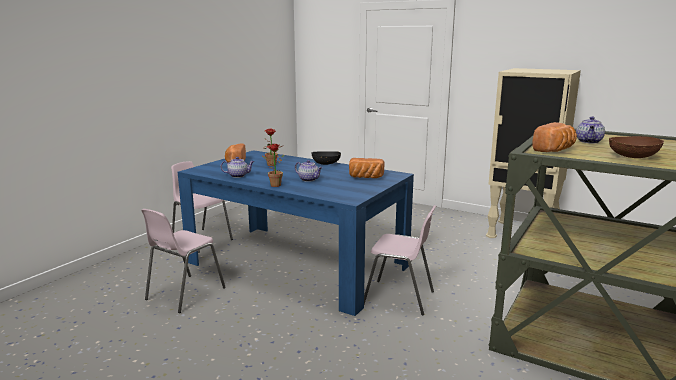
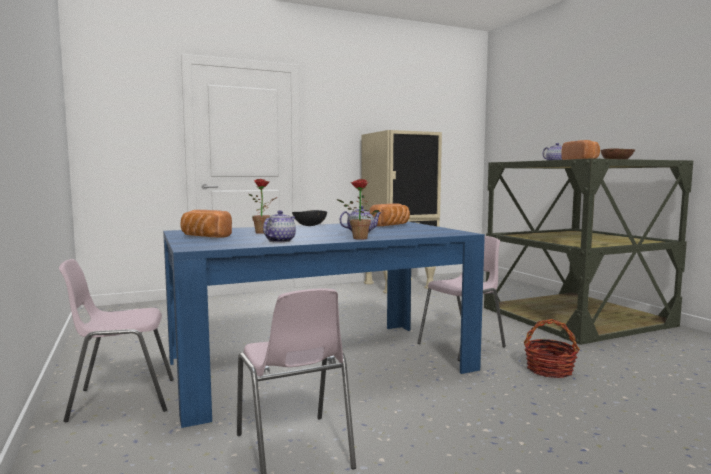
camera: 55 degrees left, 10 degrees down
none -> basket [524,319,580,378]

